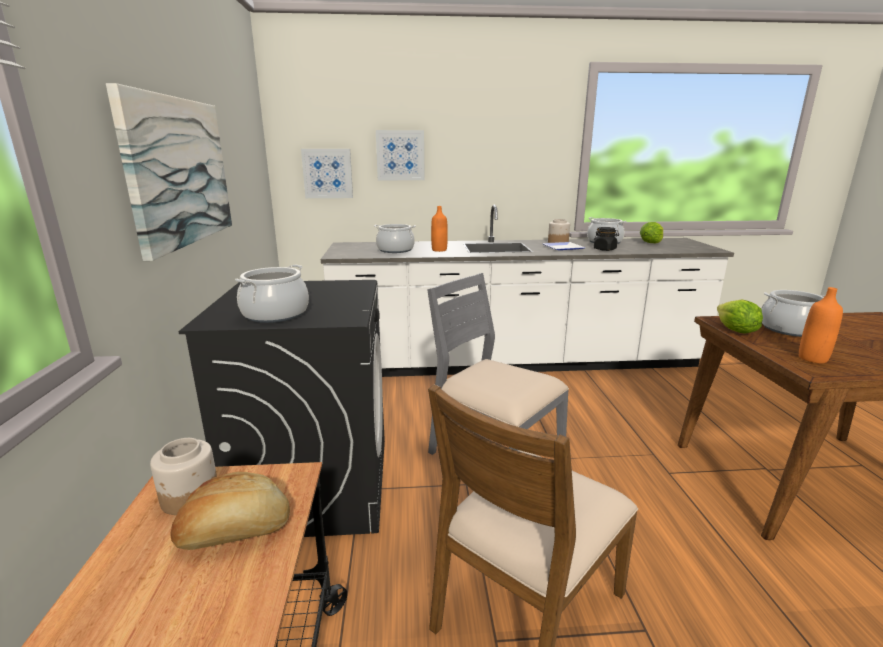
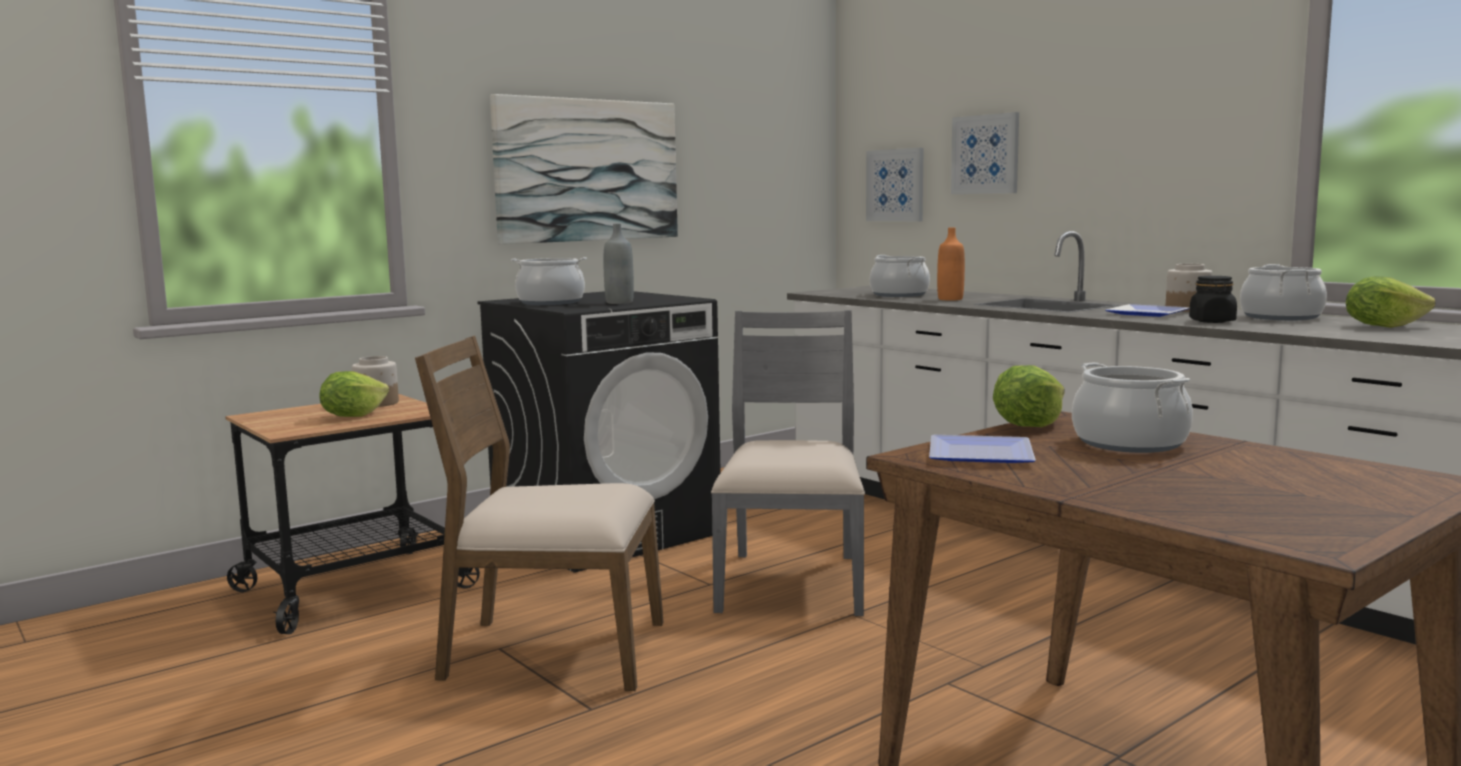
camera: 55 degrees right, 10 degrees down
bread [170,472,290,550] -> lettuce [320,371,389,417]
orange bottle [799,287,843,363] -> plate [929,435,1036,463]
none -> grey bottle [604,223,634,304]

